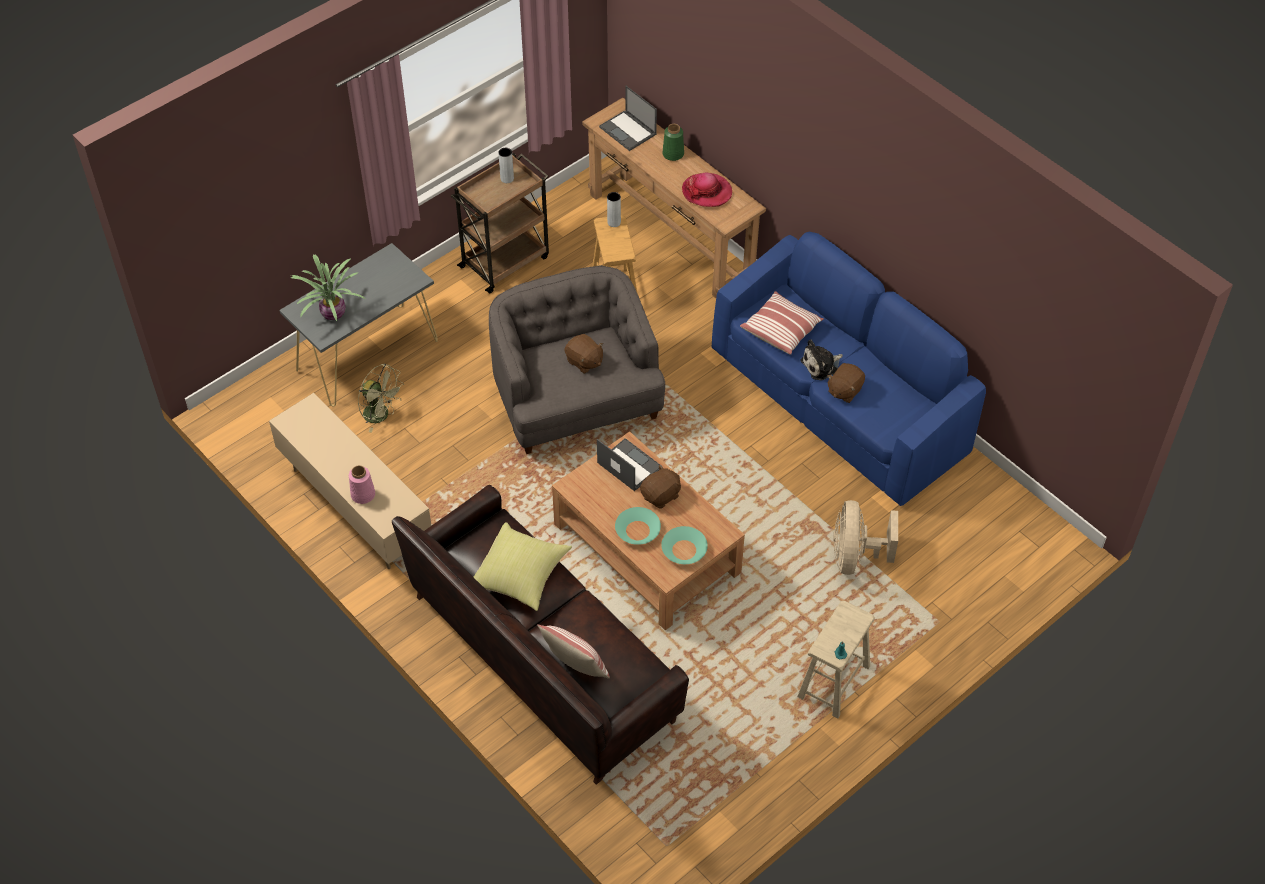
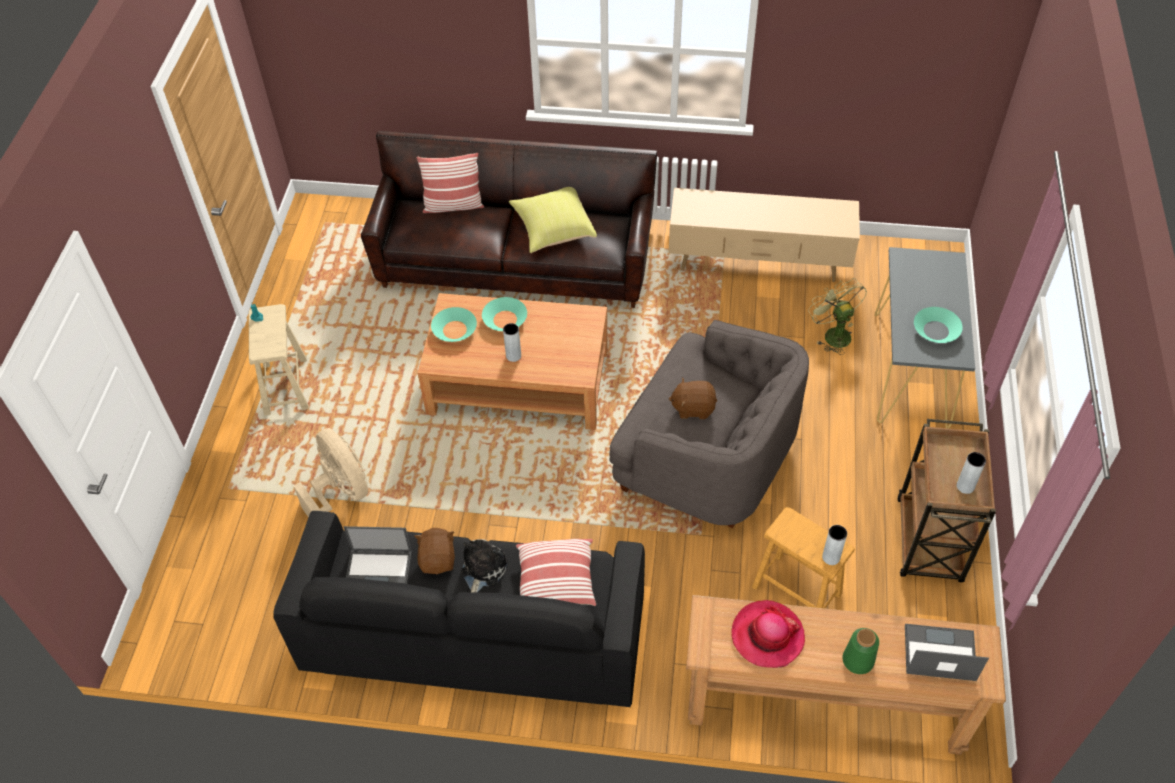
camera: 140 degrees right, 0 degrees up
potted plant [291,254,365,321] -> none
pink vase [349,465,375,504] -> none
green fan [358,364,404,433] -> green fan turned 75 degrees clockwise [808,278,867,355]
laptop [597,438,663,491] -> laptop moved to [344,526,412,584]
brown plush toy [640,465,681,509] -> grey vase [503,323,521,362]
blue sofa [712,232,986,506] -> black sofa [273,511,645,707]
none -> turquoise bowl [914,307,963,343]

